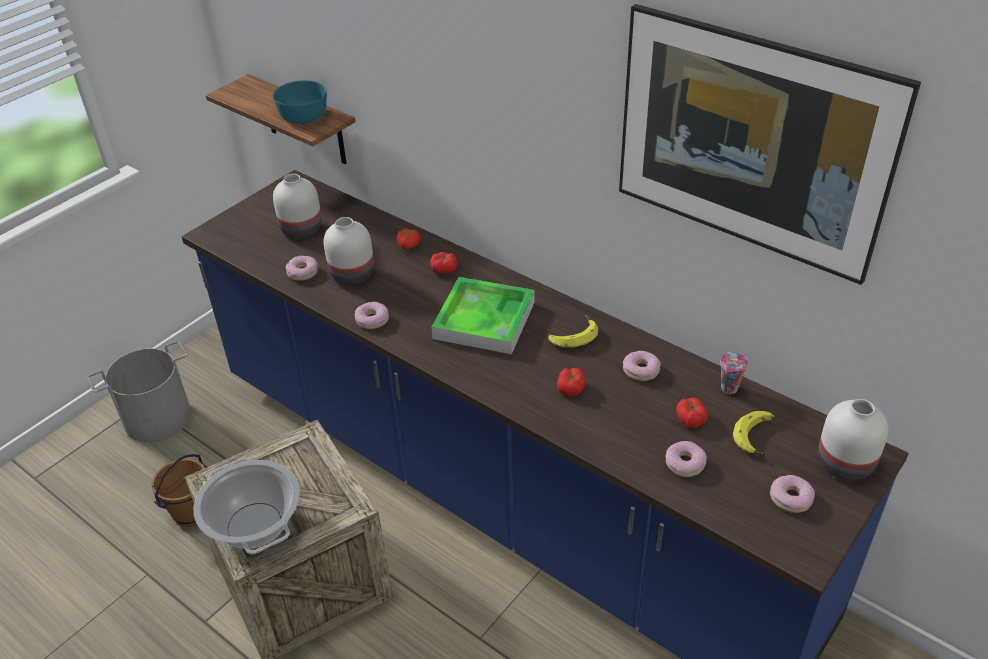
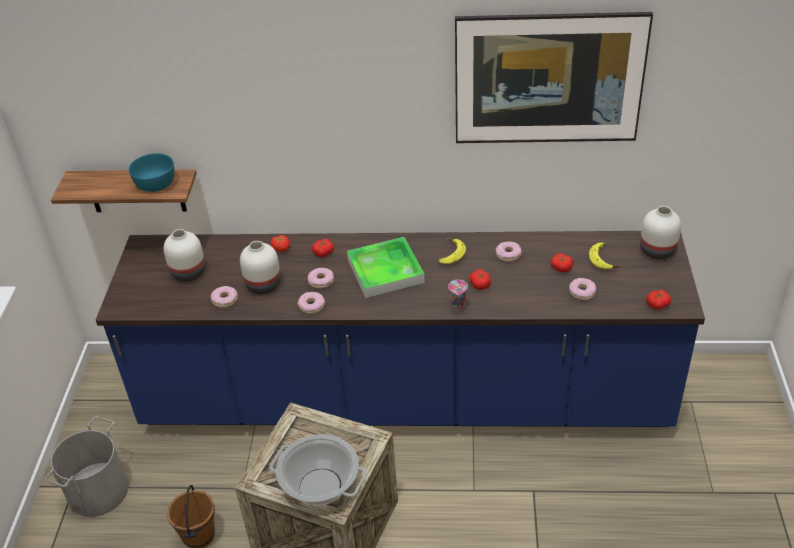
camera: 35 degrees left, 0 degrees up
cup [720,352,748,394] -> cup moved to [448,280,468,310]
donut [770,475,815,513] -> donut moved to [308,268,334,289]
none -> tomato [646,290,671,310]

